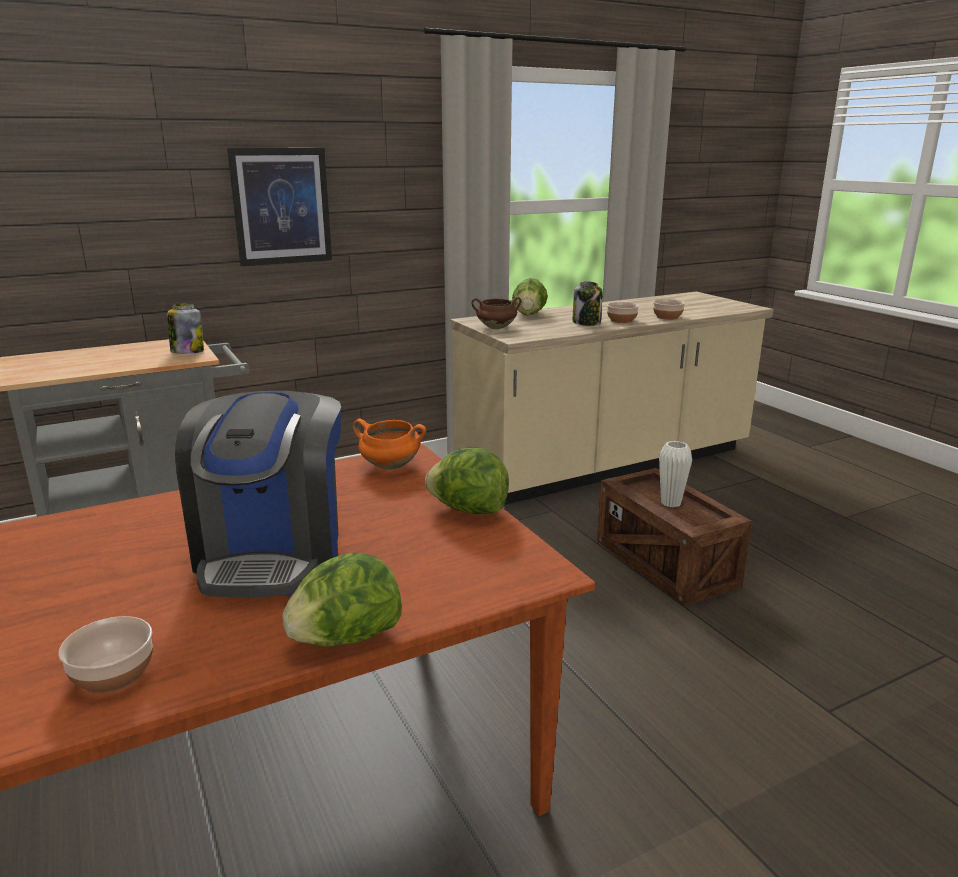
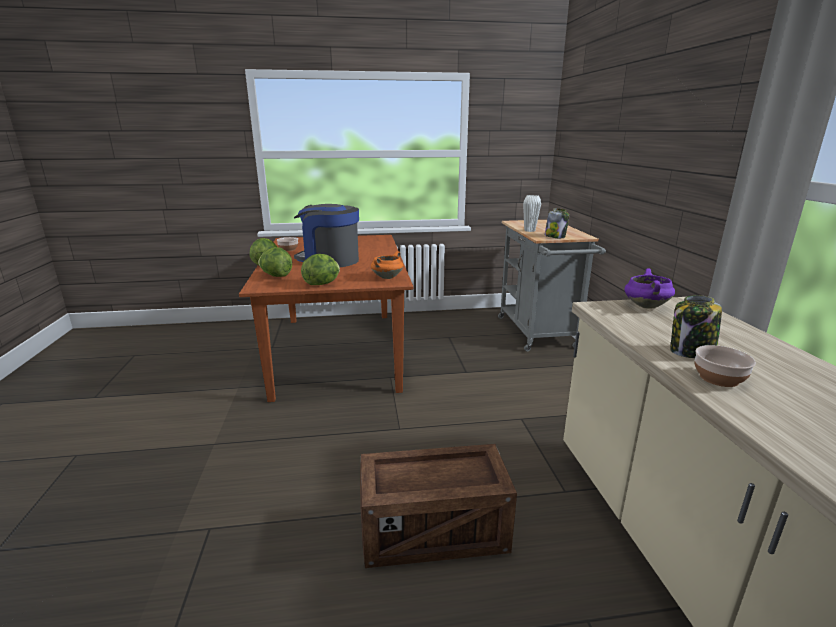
camera: 110 degrees right, 0 degrees up
picture [227,148,332,266] -> none
brown cooking pot [471,297,522,329] -> purple cooking pot [624,269,675,309]
lettuce [512,278,548,315] -> lettuce moved to [258,247,292,277]
bowl [653,299,685,320] -> none
white vase [659,441,692,507] -> white vase moved to [523,195,541,232]

